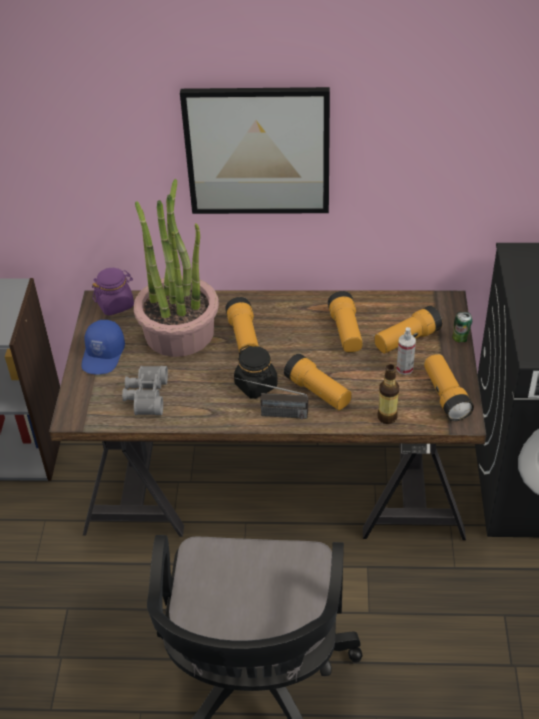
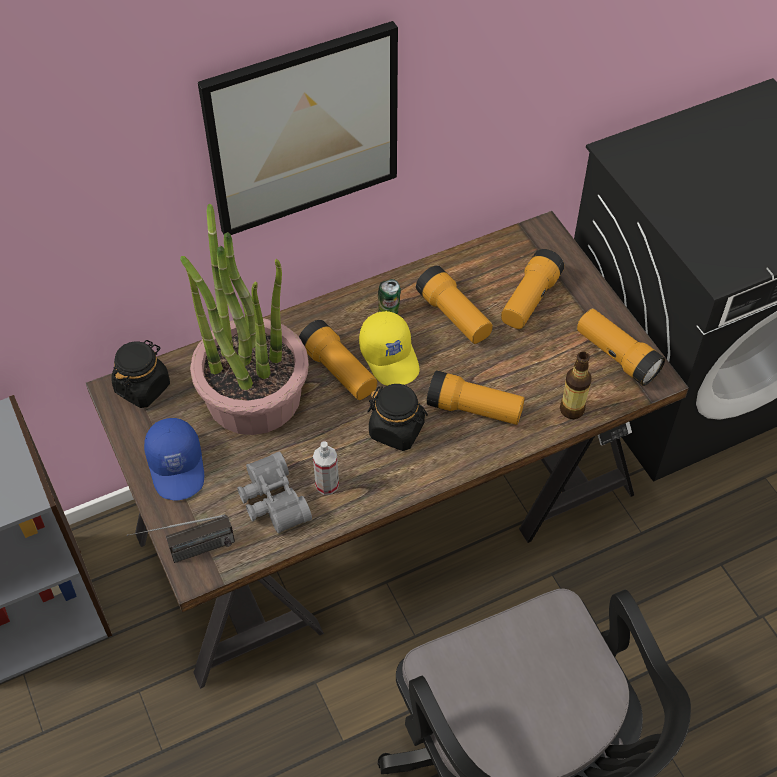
camera: 30 degrees left, 10 degrees up
purple jar [92,268,134,316] -> black jar [111,340,170,408]
radio [235,378,308,419] -> radio moved to [127,514,235,563]
spray bottle [397,327,416,375] -> spray bottle moved to [313,442,339,495]
can [452,312,472,342] -> can moved to [378,279,401,314]
none -> yellow cap [359,311,420,386]

